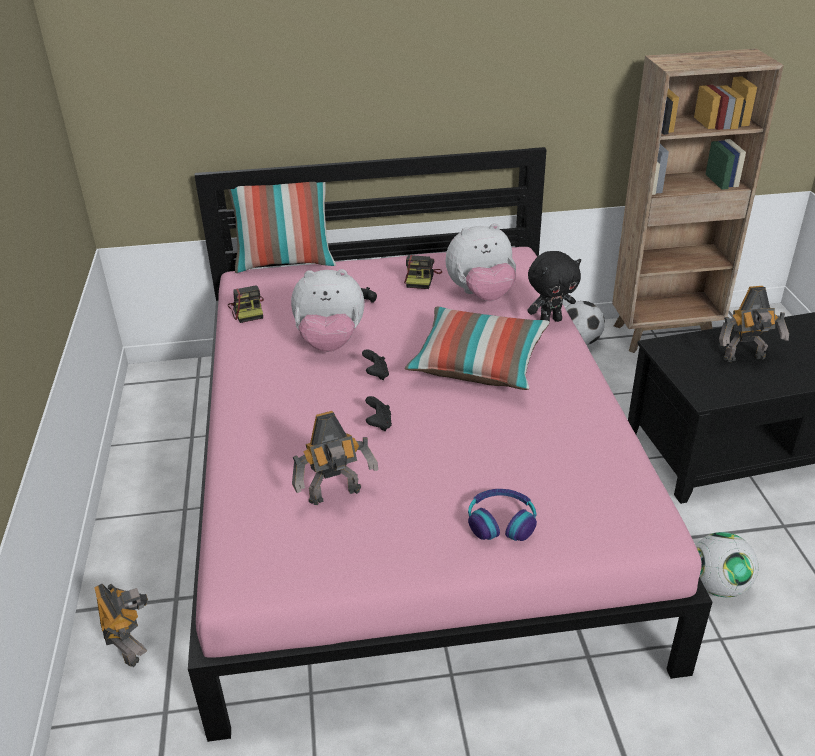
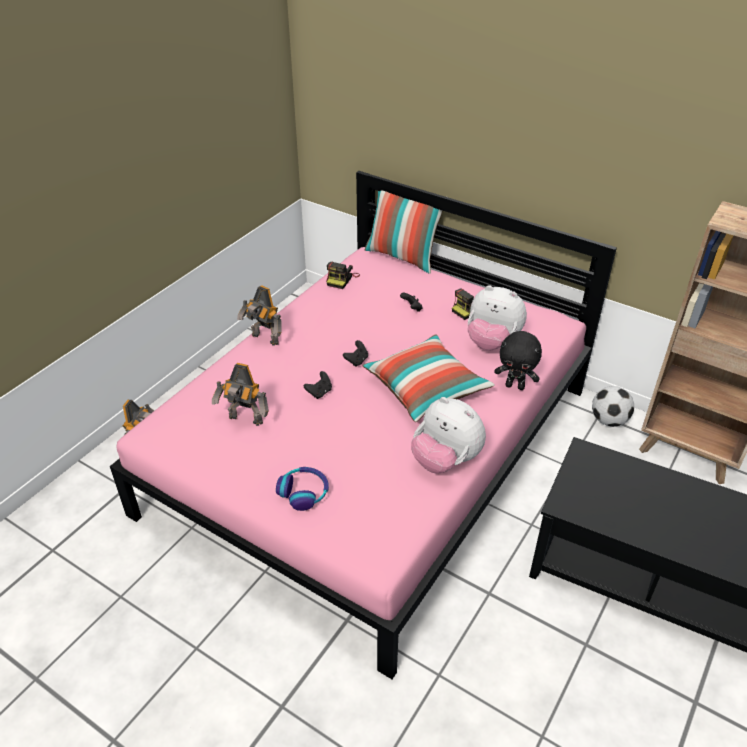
camera: 40 degrees right, 5 degrees up
plush toy [291,269,365,352] -> plush toy moved to [411,397,486,473]
football [696,532,758,597] -> none
toy robot [719,286,789,362] -> toy robot moved to [237,285,282,346]

